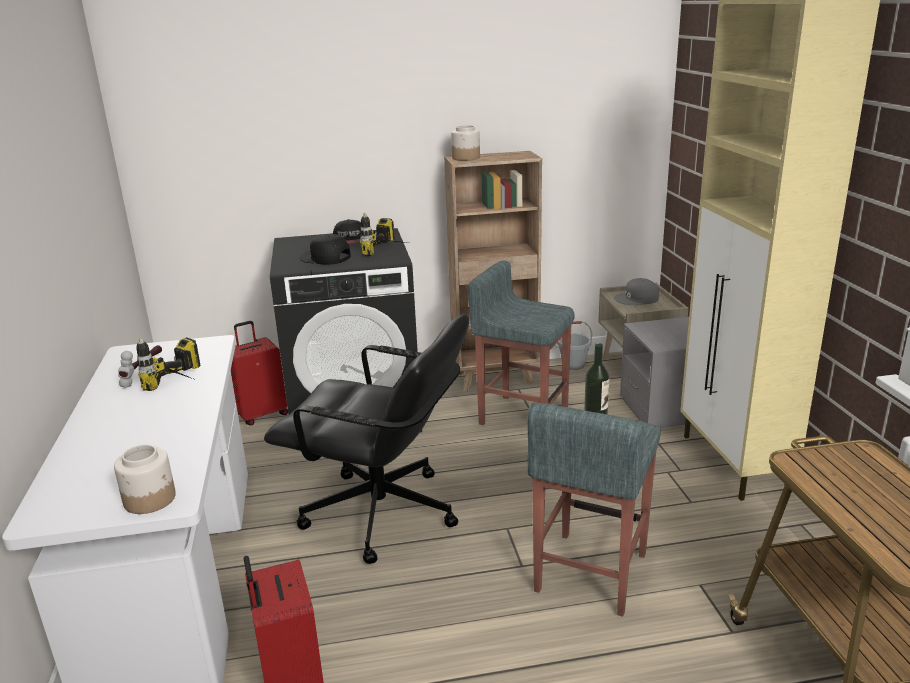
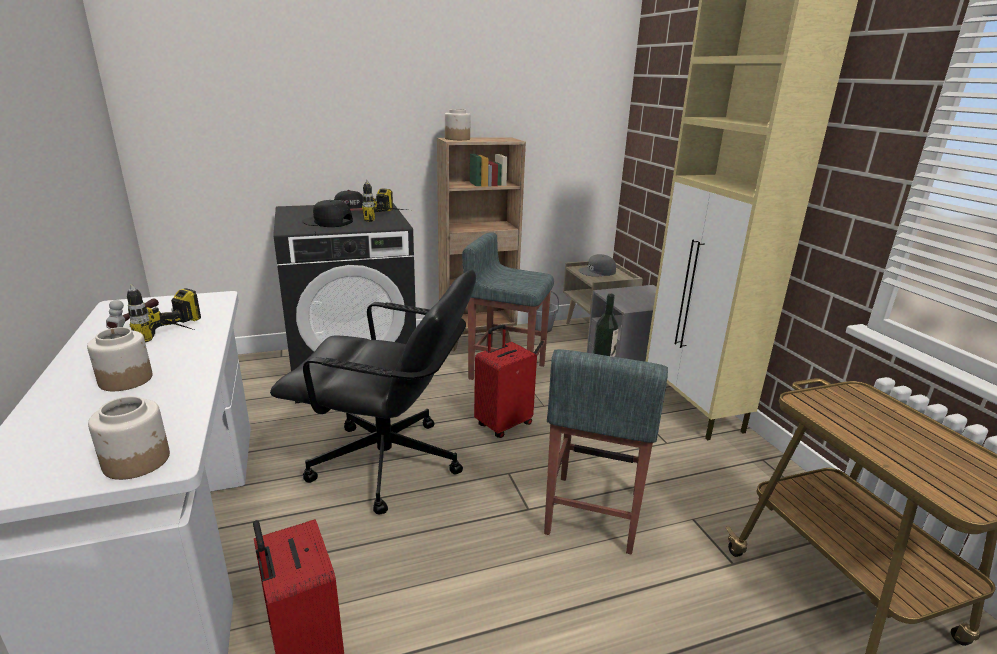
camera: 10 degrees left, 0 degrees up
red suitcase [231,321,288,425] -> red suitcase moved to [474,324,537,438]
none -> jar [87,327,153,391]

